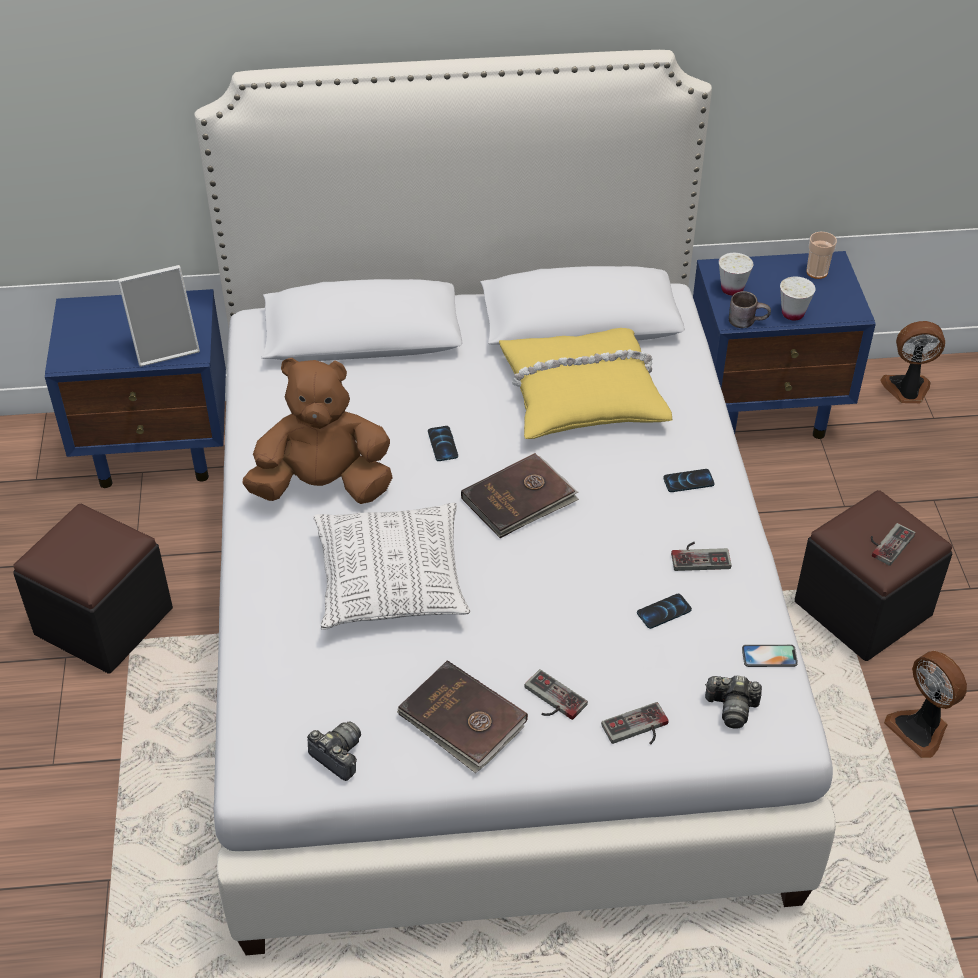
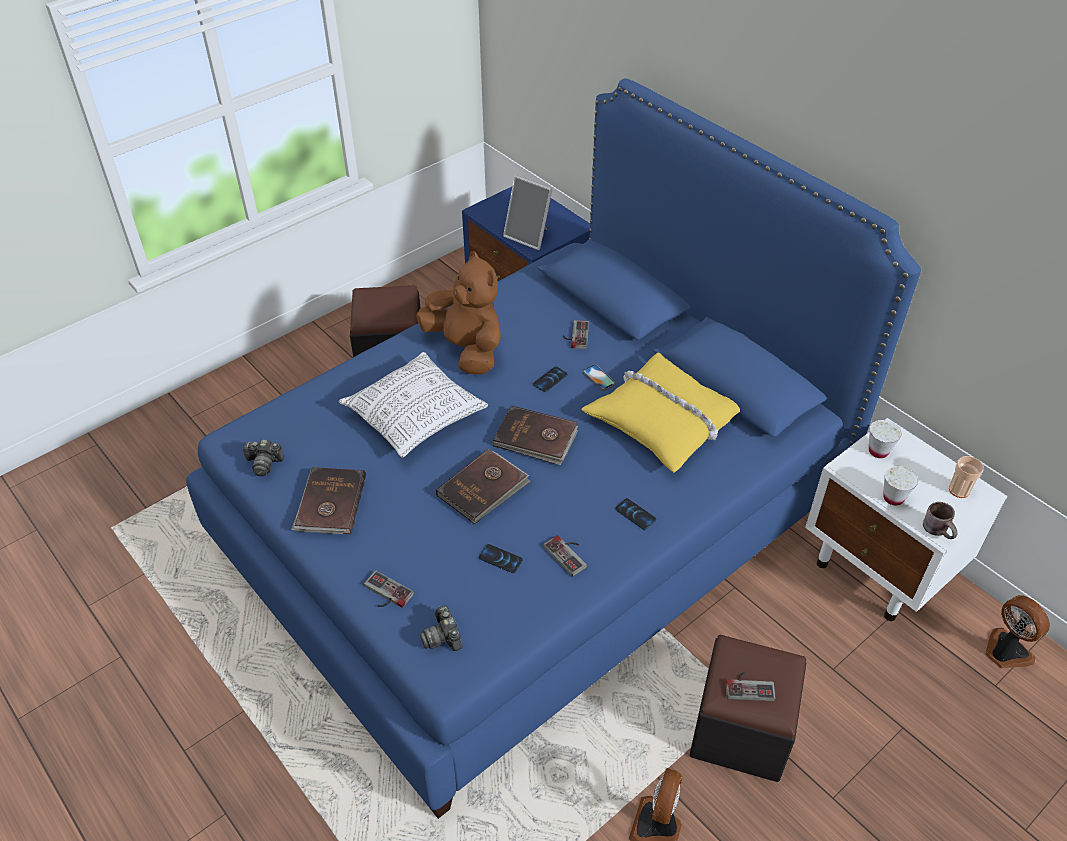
camera: 55 degrees right, 0 degrees up
white bed [194,50,836,955] -> blue bed [186,78,921,819]
camera [307,722,361,781] -> camera turned 90 degrees clockwise [242,439,284,476]
game controller [524,669,588,720] -> game controller moved to [563,320,589,349]
blue nightstand [693,251,876,439] -> white nightstand [805,418,1007,621]
brown mug [729,291,771,328] -> brown mug moved to [923,502,958,539]
phone [742,644,798,667] -> phone moved to [582,364,616,391]
none -> brown book [436,449,531,524]

